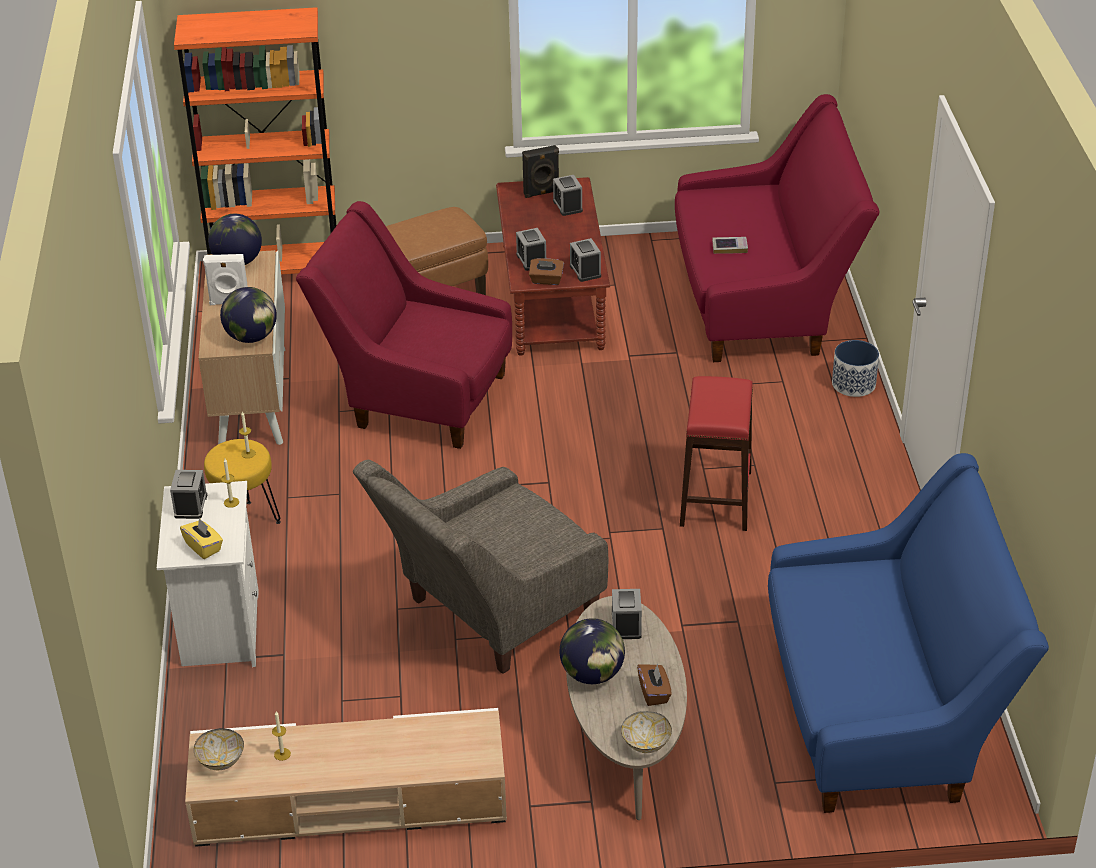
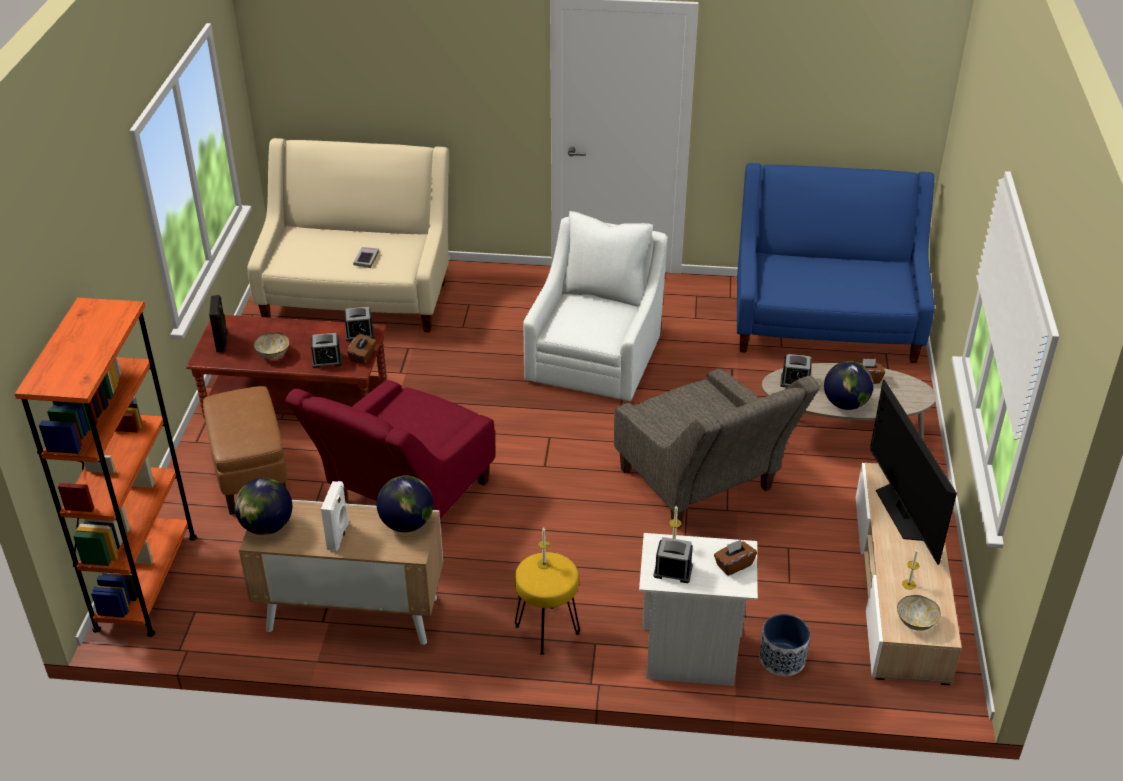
camera: 80 degrees left, 0 degrees up
yellow tissue box [180,518,223,559] -> brown tissue box [714,540,757,576]
alarm clock [553,175,583,216] -> none
bowl [621,711,672,753] -> bowl moved to [254,332,289,359]
red sofa [675,94,879,362] -> beige sofa [247,138,449,332]
red stool [680,376,753,531] -> white armchair [523,211,668,401]
planter [832,340,879,397] -> planter moved to [759,614,810,676]
none -> television [870,380,957,565]

